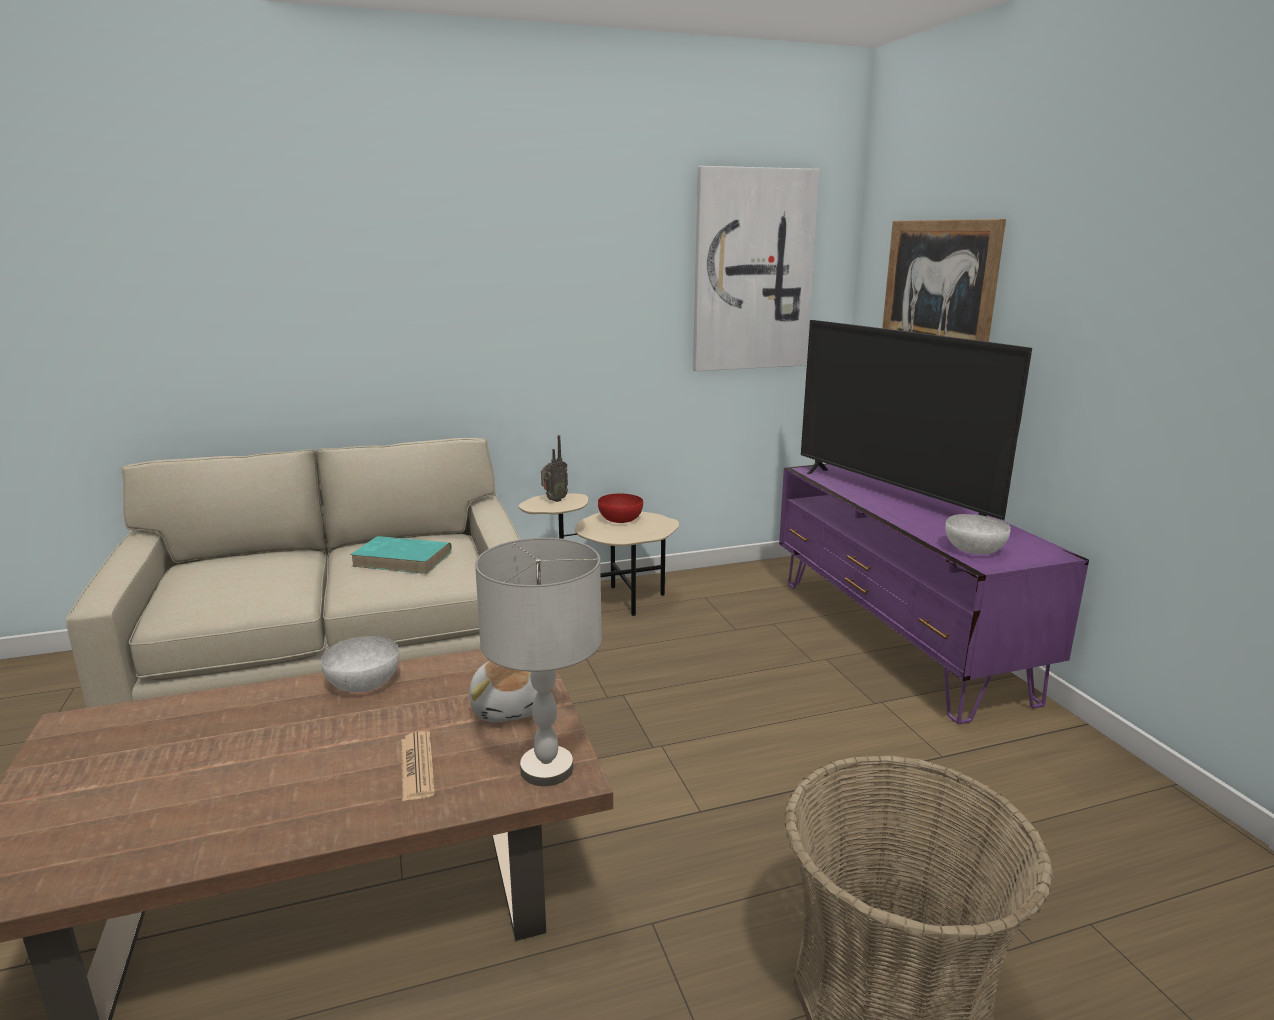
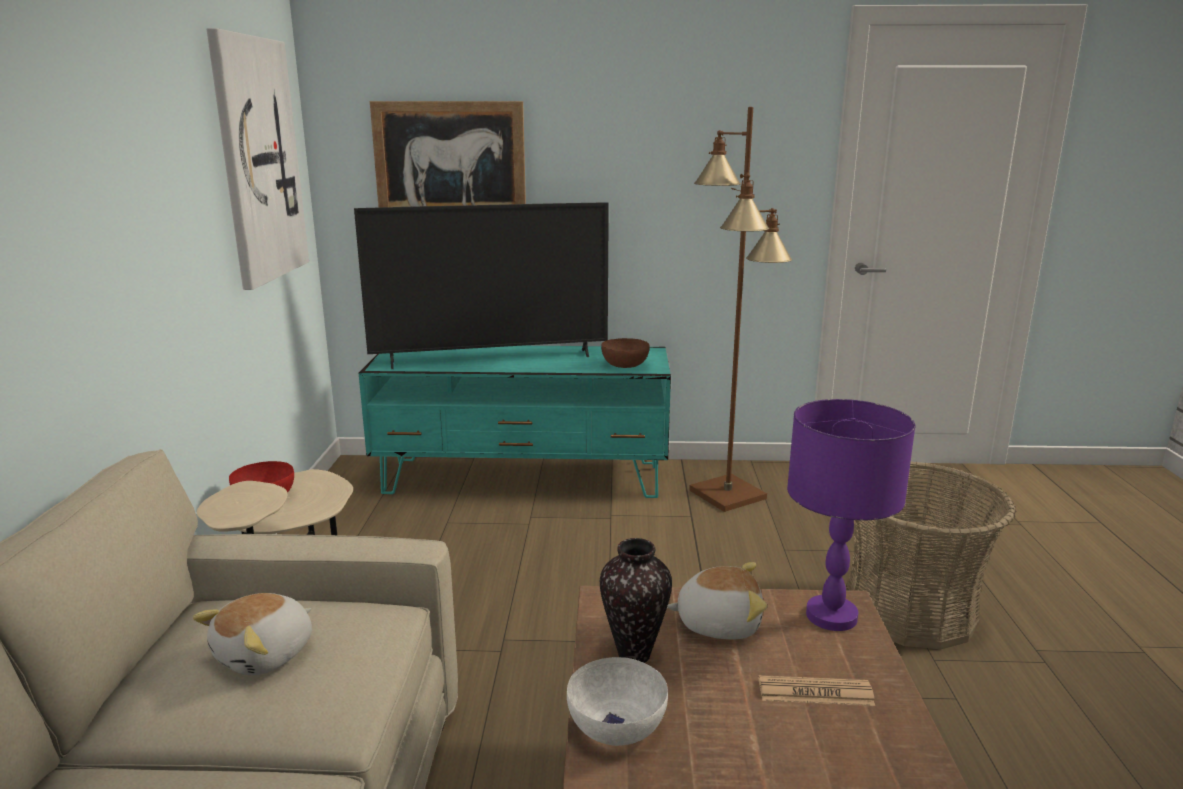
camera: 70 degrees left, 0 degrees up
turquoise book [350,536,452,574] -> plush toy [193,593,312,675]
grey table lamp [475,538,602,786] -> purple table lamp [787,399,916,631]
radio [541,435,568,502] -> none
purple tv stand [779,464,1089,724] -> turquoise tv stand [359,346,671,498]
white bowl [945,514,1011,554] -> brown bowl [601,338,650,368]
none -> vase [600,538,672,663]
none -> brown floor lamp [689,107,793,512]

